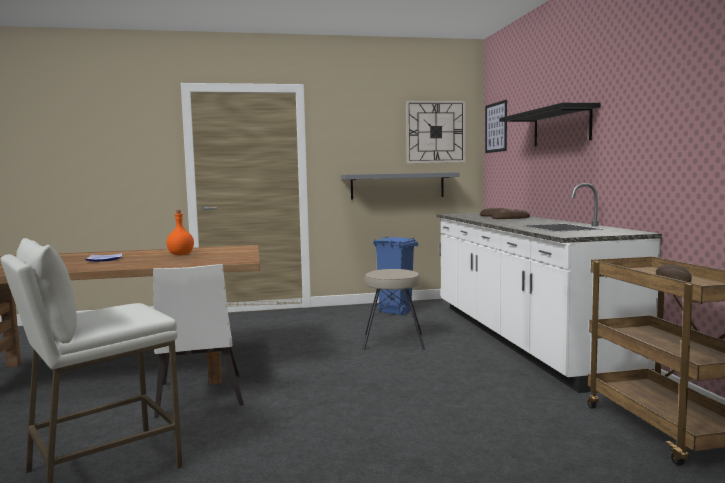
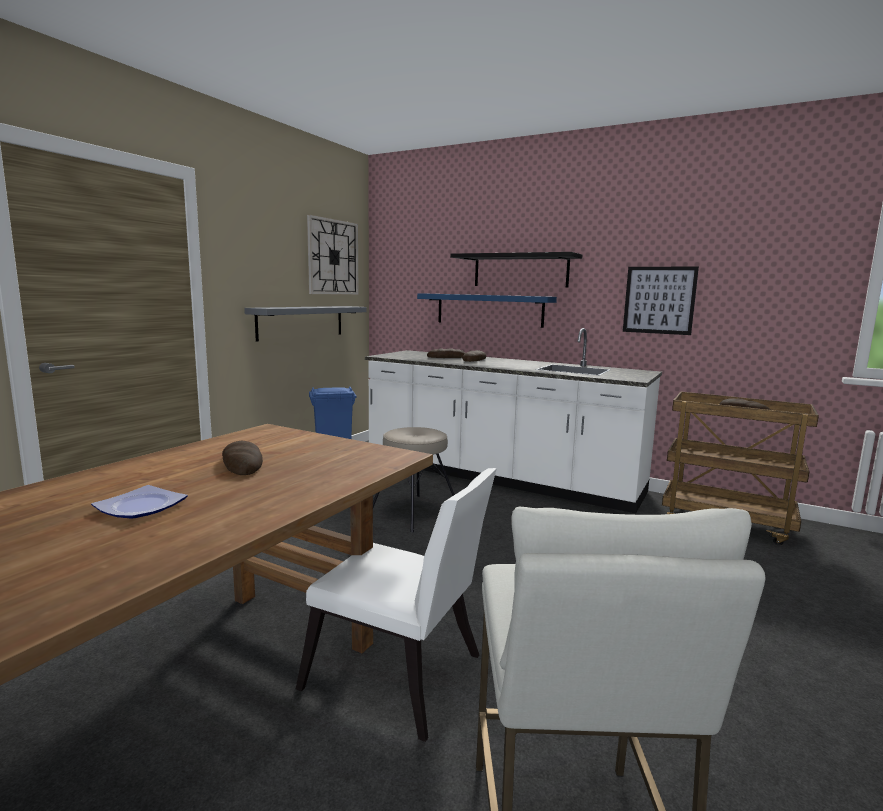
camera: 50 degrees left, 5 degrees up
orange bottle [167,210,194,255] -> bread [222,441,263,475]
picture [485,100,507,153] -> picture moved to [623,267,699,335]
none -> blue shelf [417,293,557,328]

